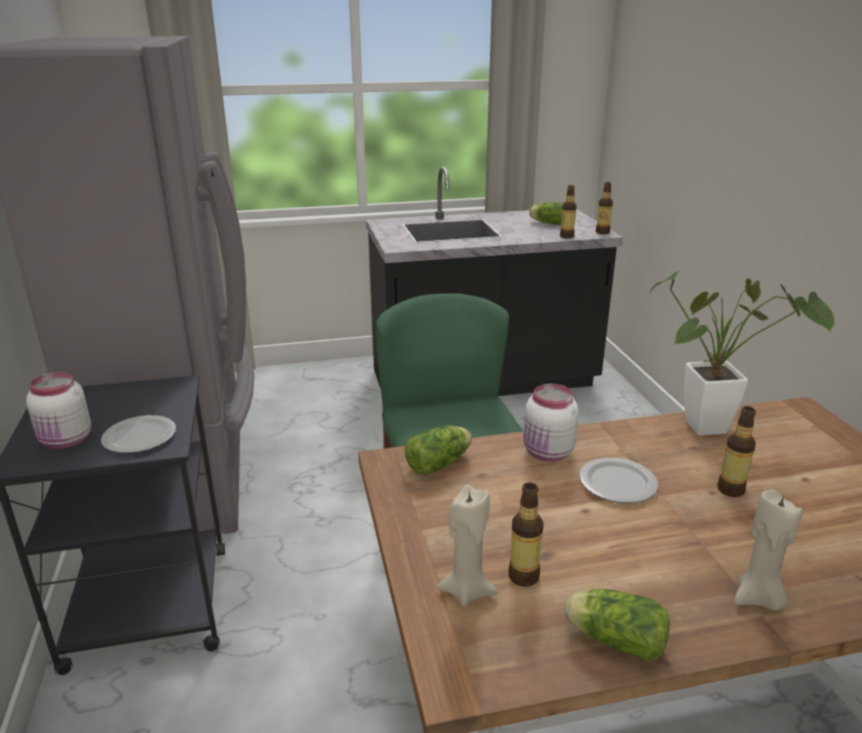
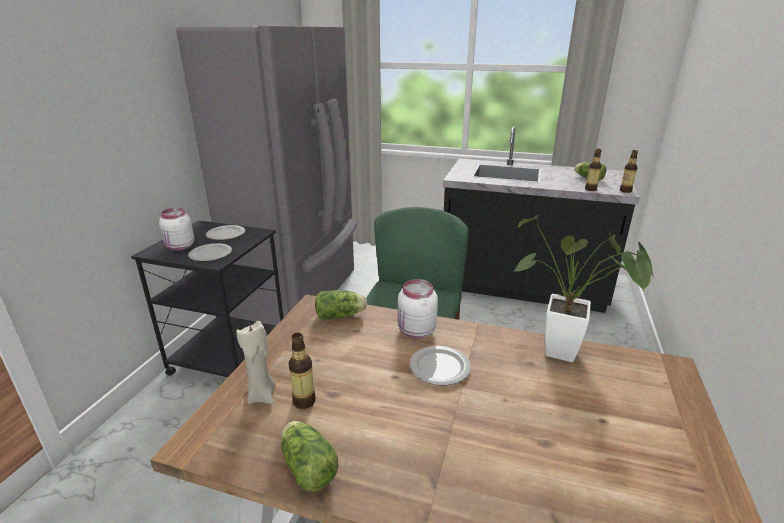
camera: 30 degrees right, 0 degrees up
bottle [717,406,756,497] -> none
beige candle [734,489,803,611] -> none
none -> plate [206,225,245,240]

